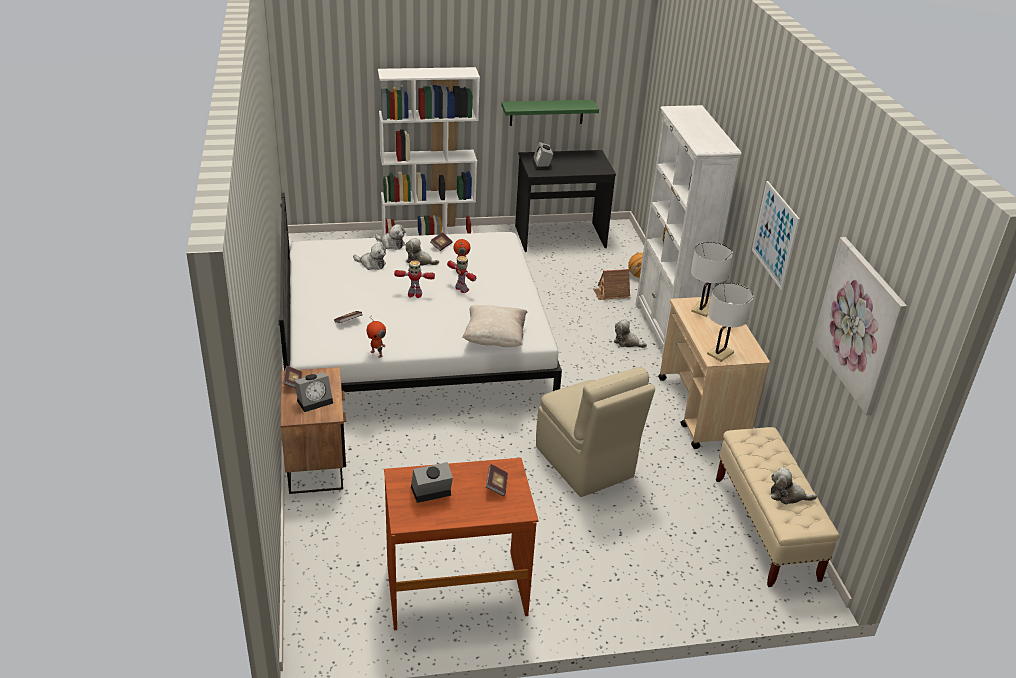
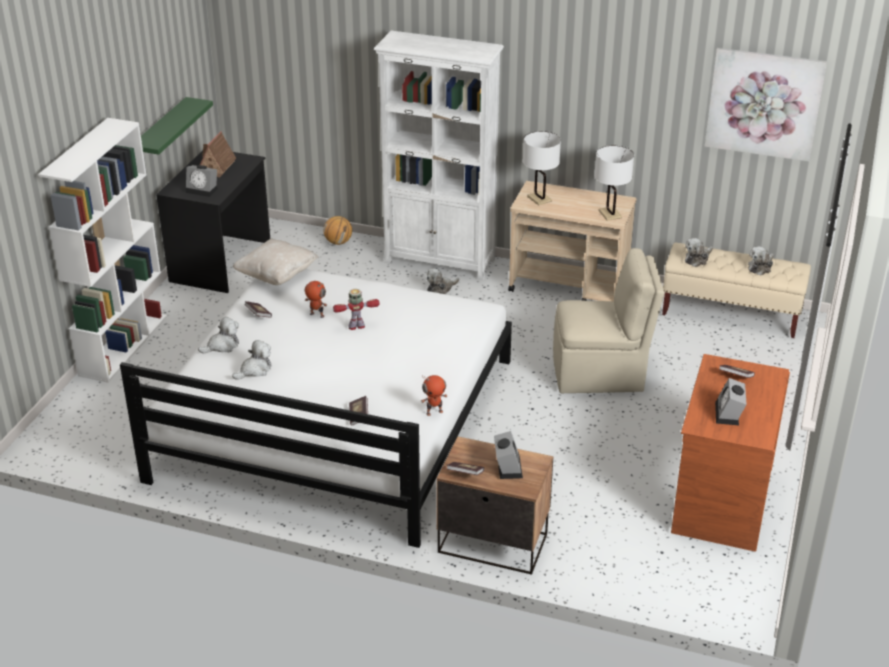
camera: 60 degrees left, 0 degrees up
toy robot [394,261,435,298] -> none
plush toy [406,238,439,266] -> plush toy moved to [685,238,713,267]
beige pillow [462,305,528,347] -> beige pillow moved to [233,238,319,285]
toy house [593,269,630,300] -> toy house moved to [200,131,236,177]
picture [752,181,800,290] -> none

